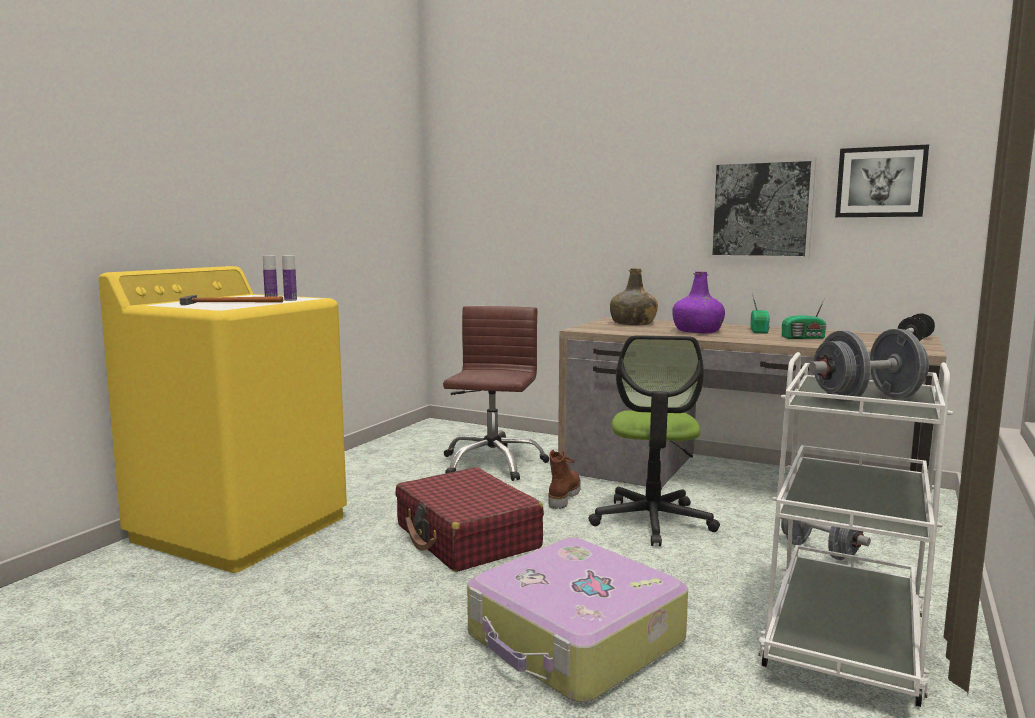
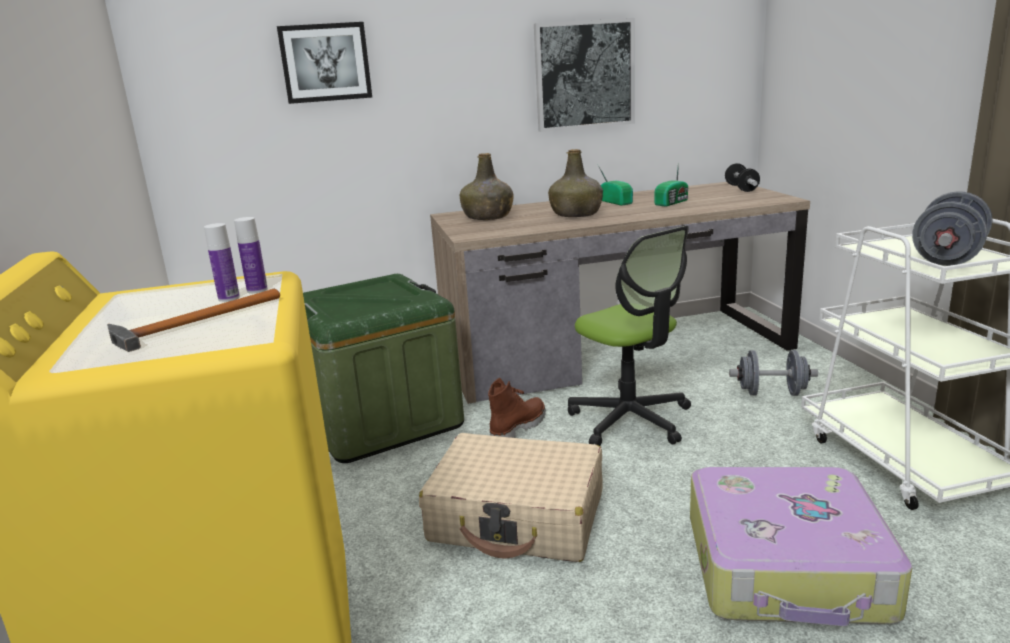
camera: 40 degrees left, 10 degrees up
red suitcase [395,467,544,572] -> beige suitcase [419,433,603,562]
brown office chair [443,306,549,481] -> green storage box [303,274,464,463]
brown boot [549,450,581,509] -> brown boot turned 60 degrees clockwise [488,378,546,438]
purple bottle [672,271,725,333] -> green bottle [548,149,603,217]
picture [835,144,929,217] -> picture moved to [277,22,372,104]

